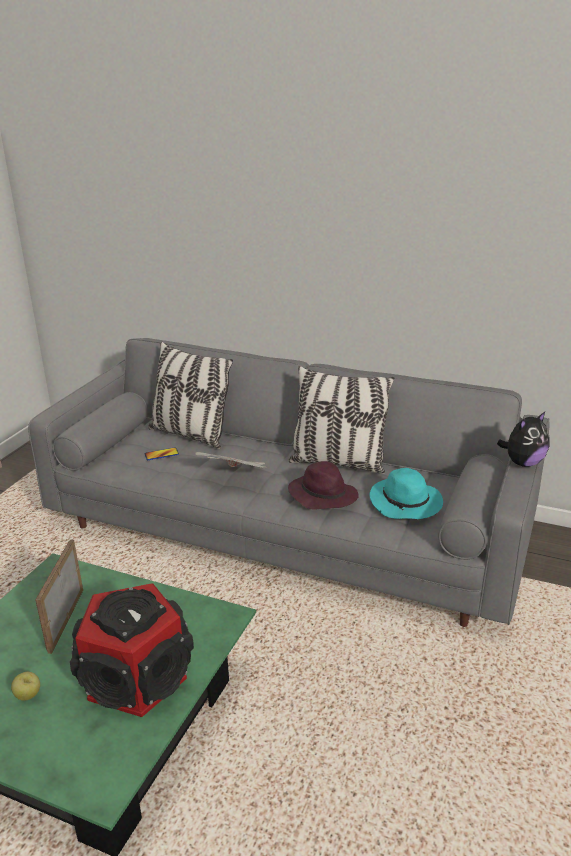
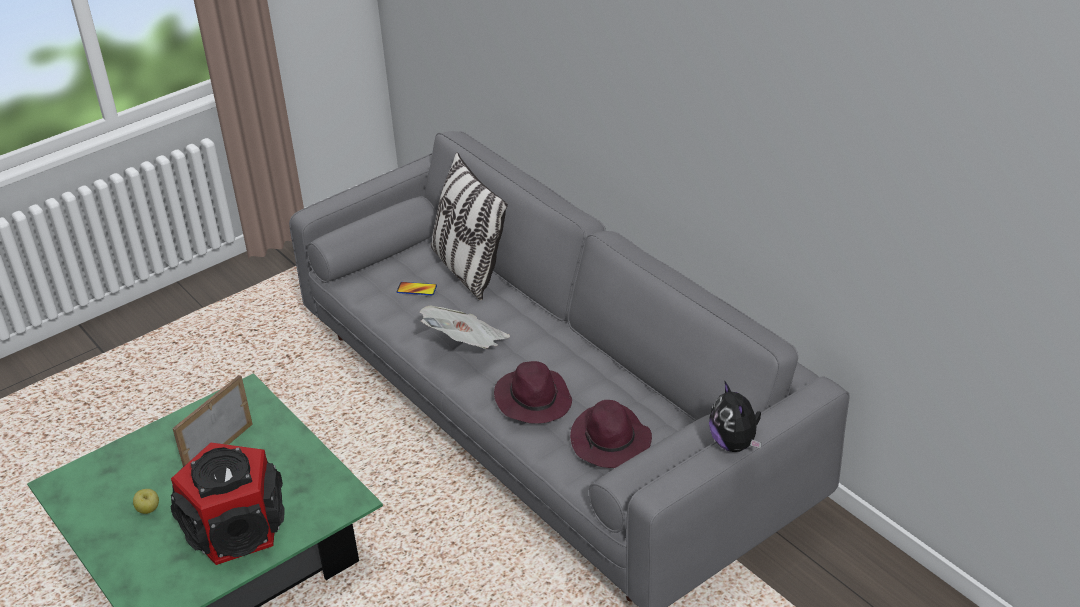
camera: 30 degrees right, 10 degrees up
pillow [288,366,394,474] -> none
turquoise hat [369,468,443,519] -> purple hat [570,400,652,468]
plush toy [497,411,549,467] -> plush toy turned 75 degrees clockwise [709,380,762,452]

